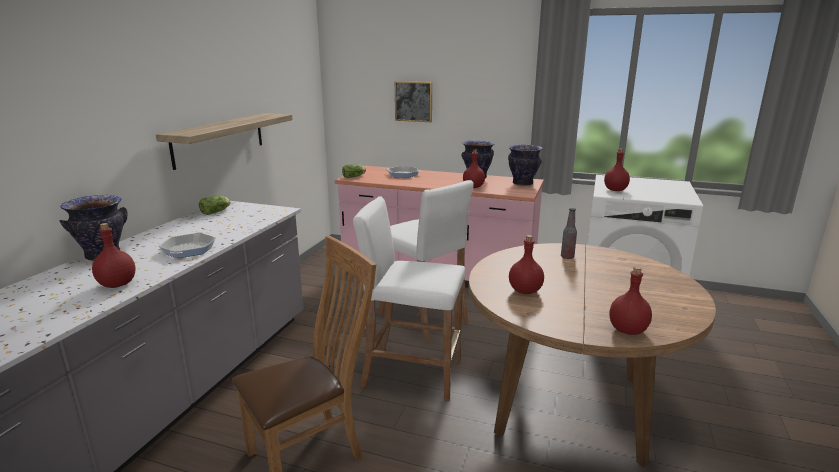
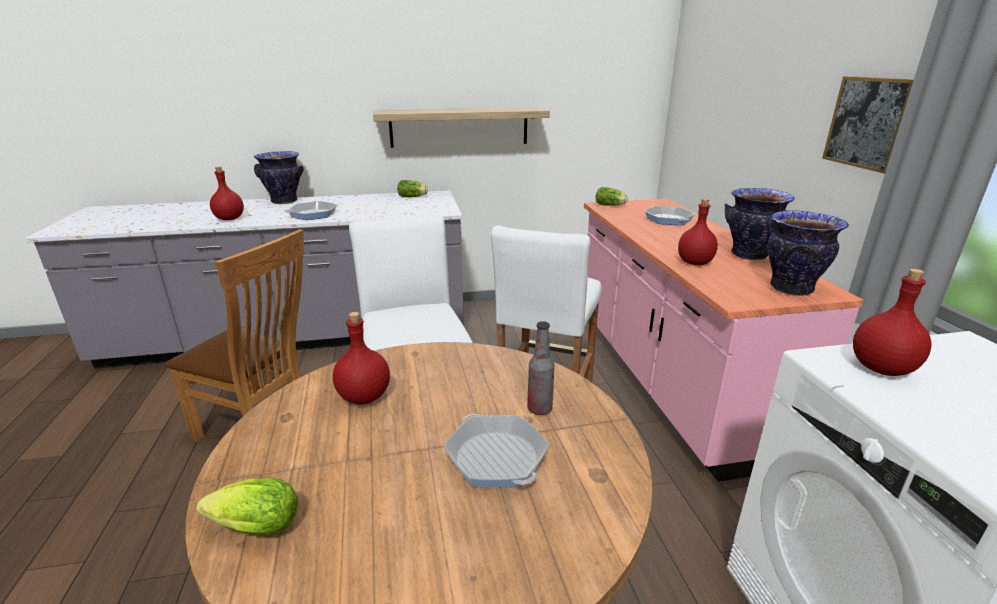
camera: 60 degrees right, 5 degrees up
picture [395,81,432,122] -> picture moved to [822,76,914,174]
red bottle [609,266,652,335] -> lettuce [197,478,298,535]
none -> frying pan [444,414,549,488]

